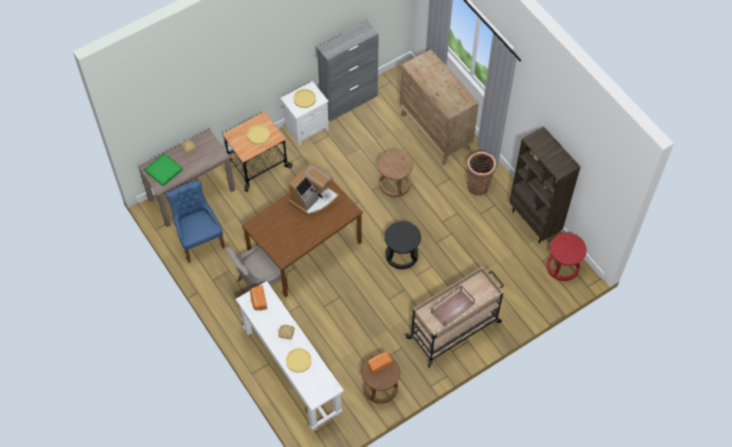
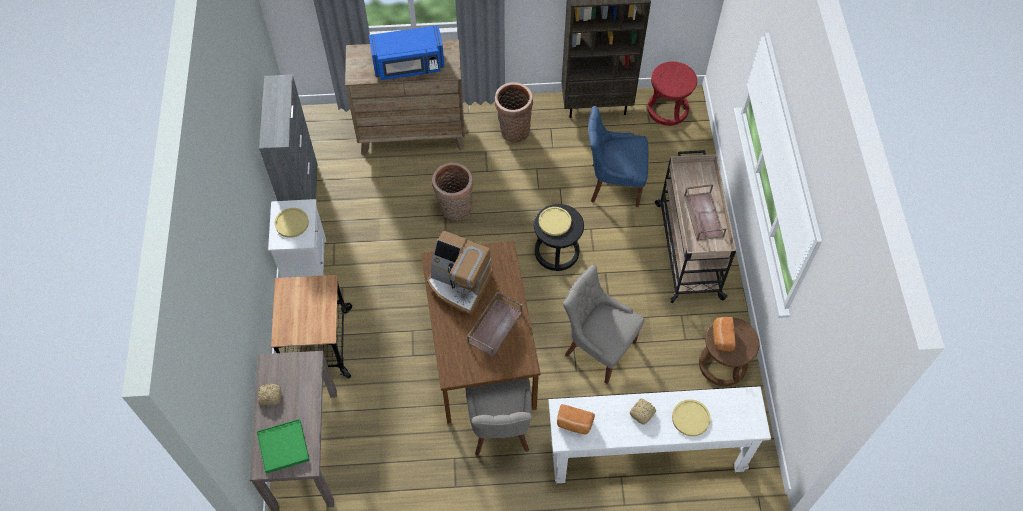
camera: 60 degrees left, 0 degrees up
blue chair [166,180,225,263] -> blue chair moved to [588,106,648,207]
yellow plate [247,125,270,144] -> yellow plate moved to [539,207,571,236]
coffee machine [289,162,340,216] -> coffee machine turned 135 degrees clockwise [427,230,493,315]
brown stool [378,150,413,197] -> basket [432,162,473,220]
none -> blue microwave [369,25,445,80]
none -> brown tray [467,291,522,357]
none -> grey chair [563,265,644,384]

